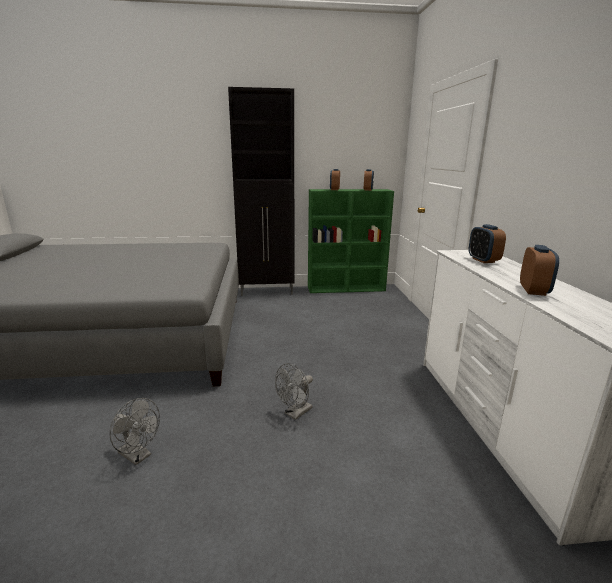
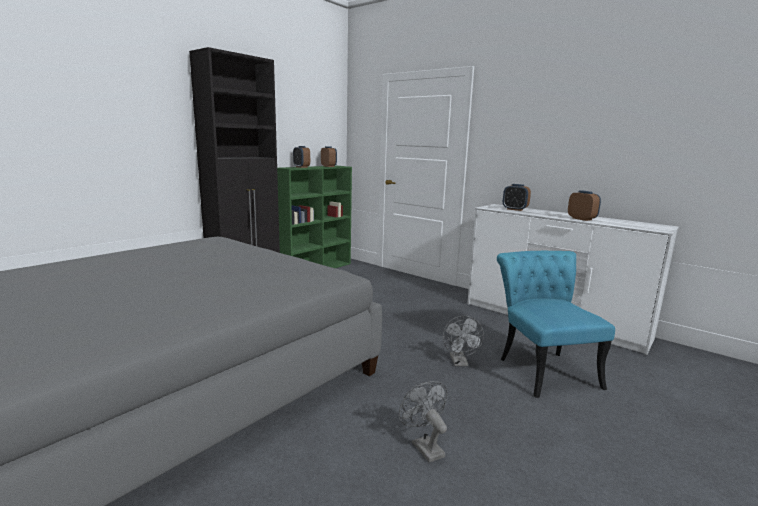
camera: 45 degrees left, 5 degrees down
grey fan [110,398,160,465] -> grey fan turned 105 degrees counterclockwise [399,381,447,463]
none -> turquoise chair [497,251,615,398]

